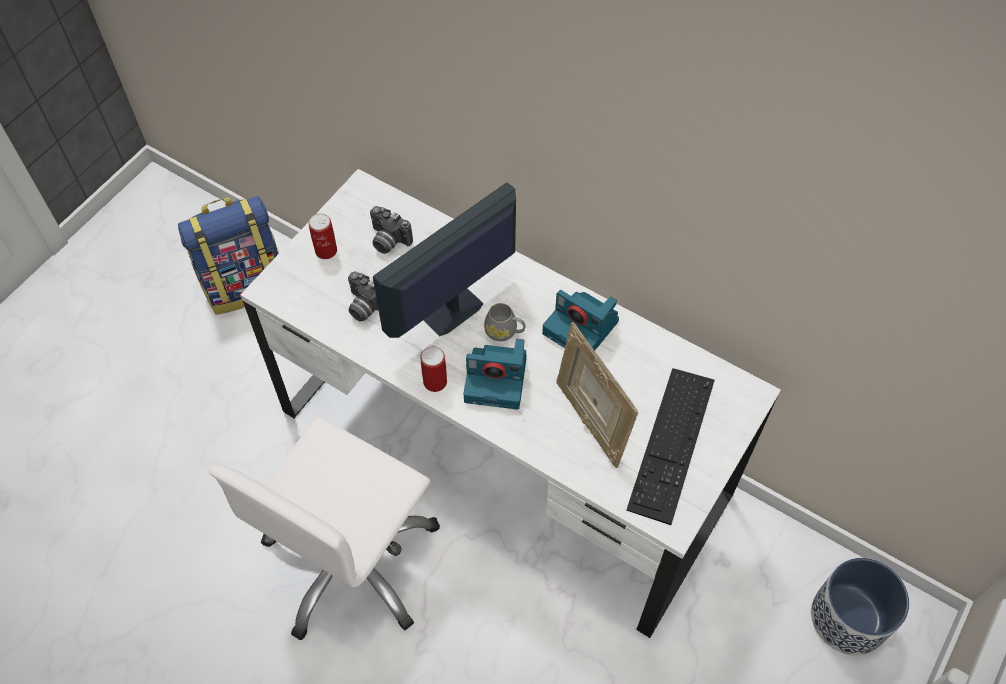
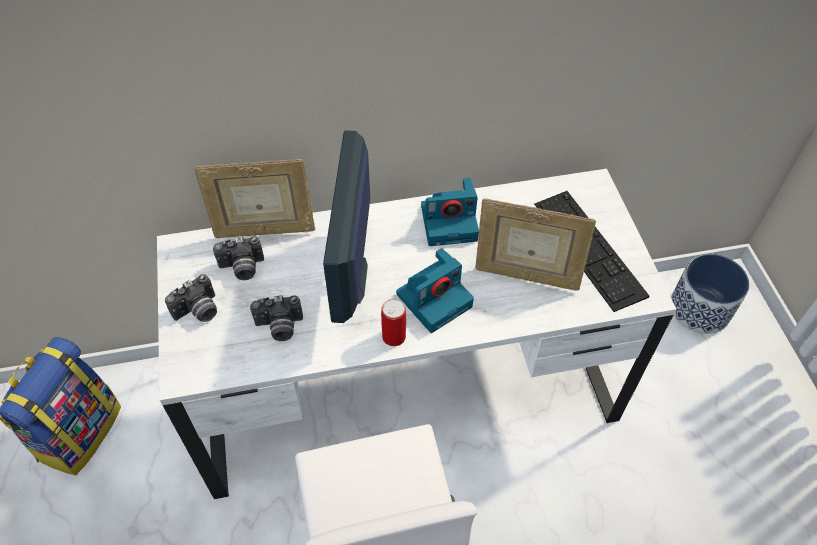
camera: 45 degrees left, 5 degrees down
can [308,213,337,259] -> camera [165,274,217,322]
grey mug [484,303,525,341] -> none
none -> picture frame [194,159,315,238]

